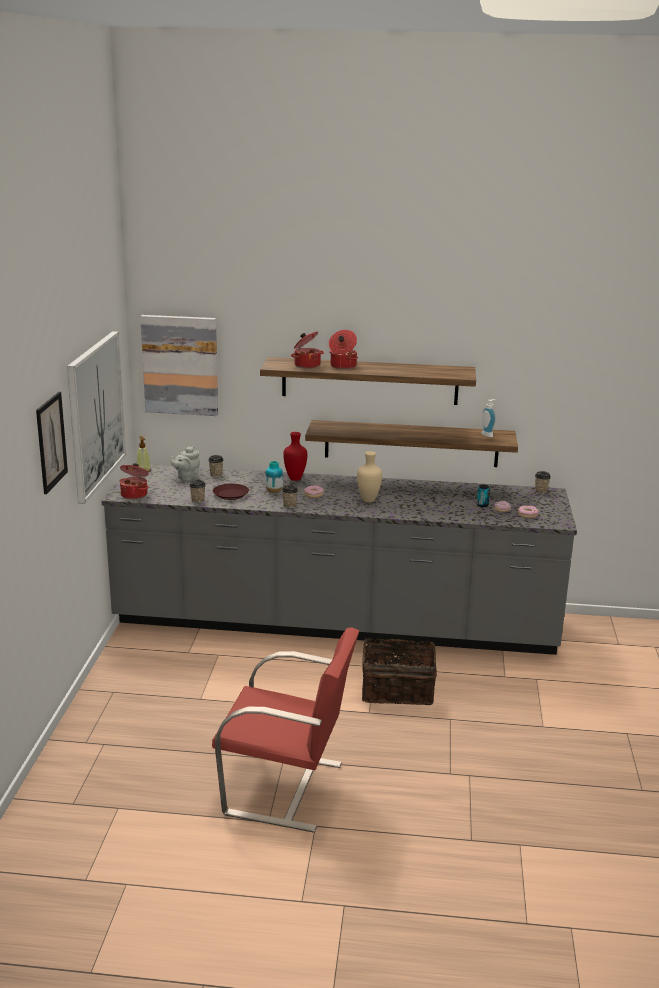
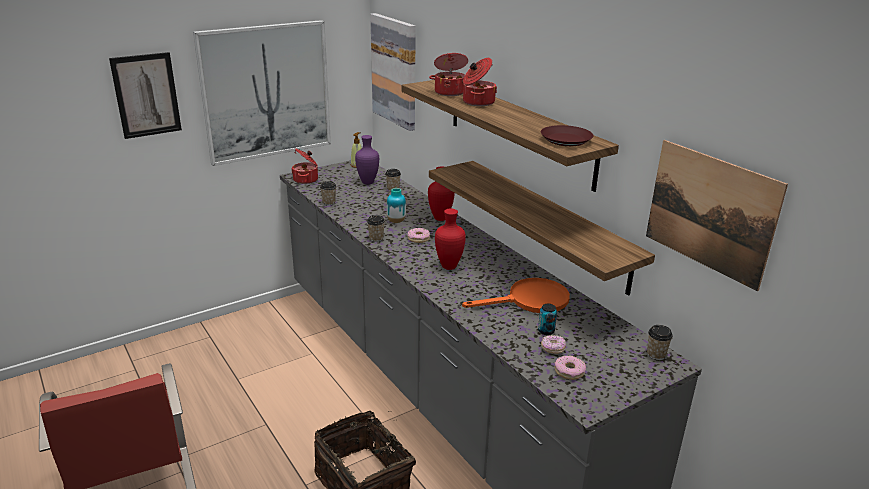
camera: 50 degrees right, 5 degrees up
grey teapot [171,446,200,481] -> purple vase [355,135,379,185]
brown plate [213,484,249,500] -> brown plate moved to [541,125,593,146]
beige vase [357,451,382,502] -> red vase [435,208,466,270]
soap dispenser [482,399,496,437] -> none
none -> orange frying pan [462,278,570,313]
none -> picture [646,140,788,291]

